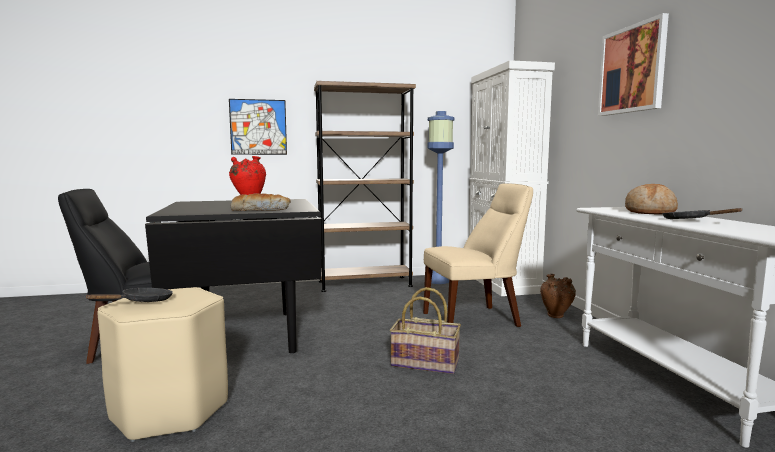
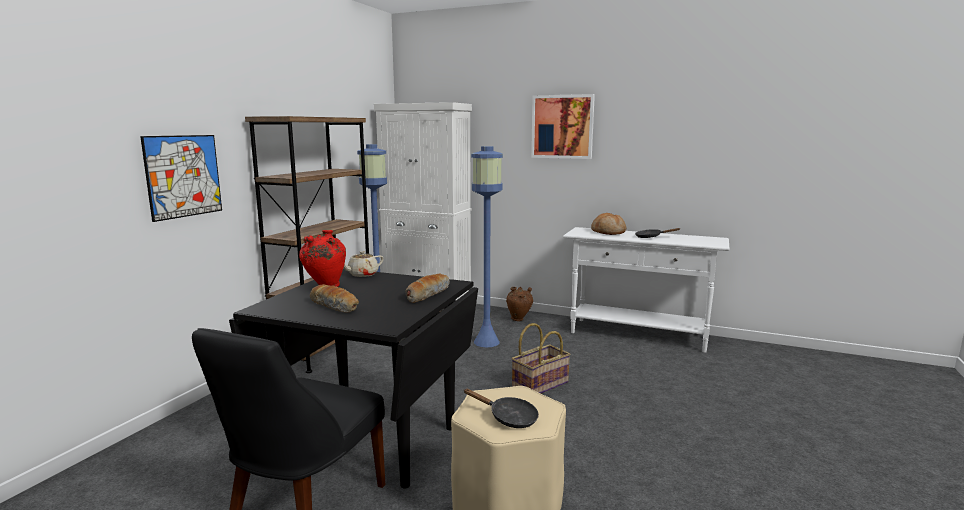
camera: 55 degrees left, 5 degrees up
black frying pan [85,288,173,302] -> black frying pan turned 135 degrees clockwise [463,389,539,428]
beige chair [423,183,533,327] -> blue floor lamp [471,146,503,347]
none -> bread [310,284,359,313]
none -> beige teapot [344,251,384,277]

